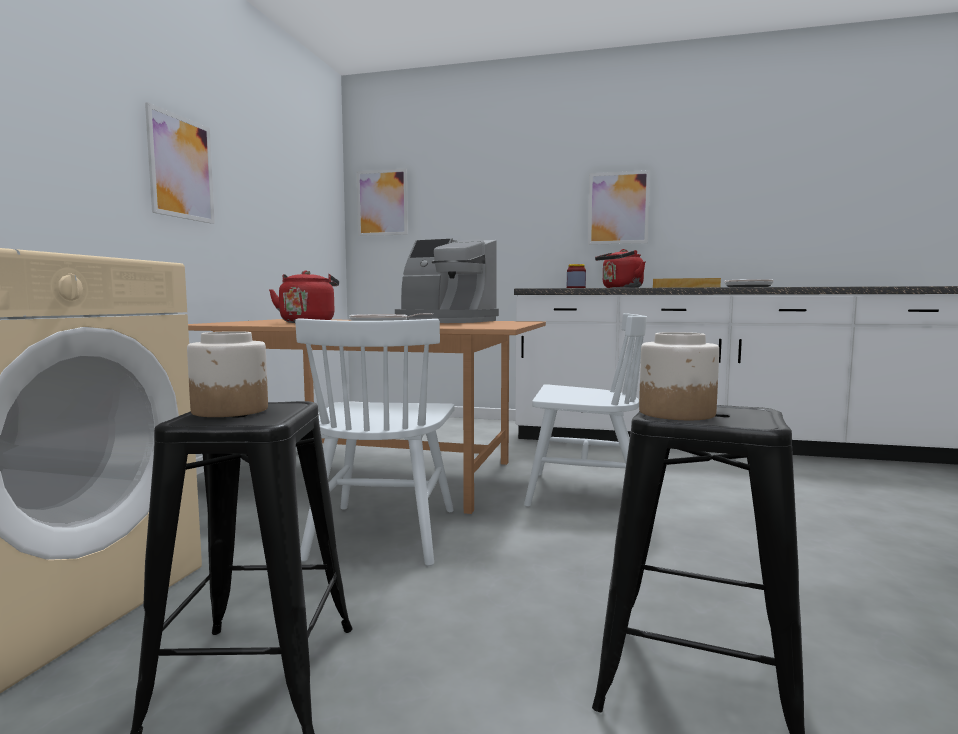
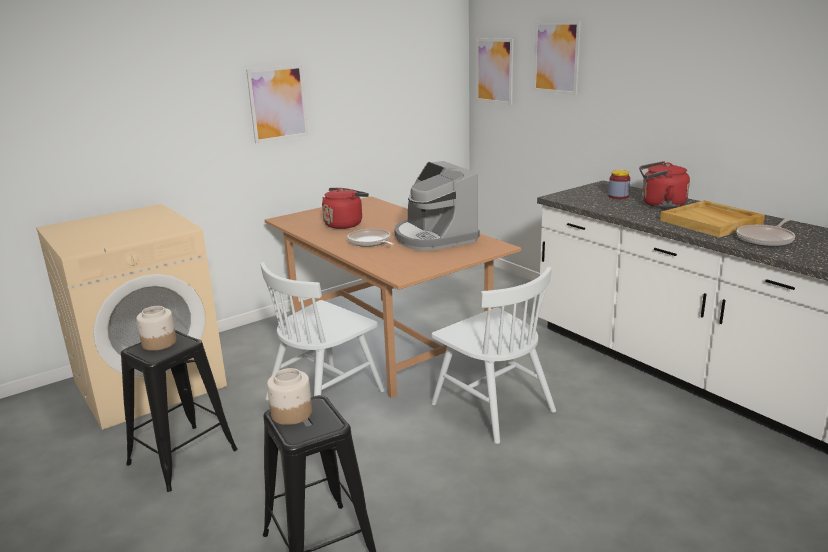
camera: 40 degrees right, 15 degrees up
picture [588,170,650,245] -> picture moved to [533,21,581,95]

